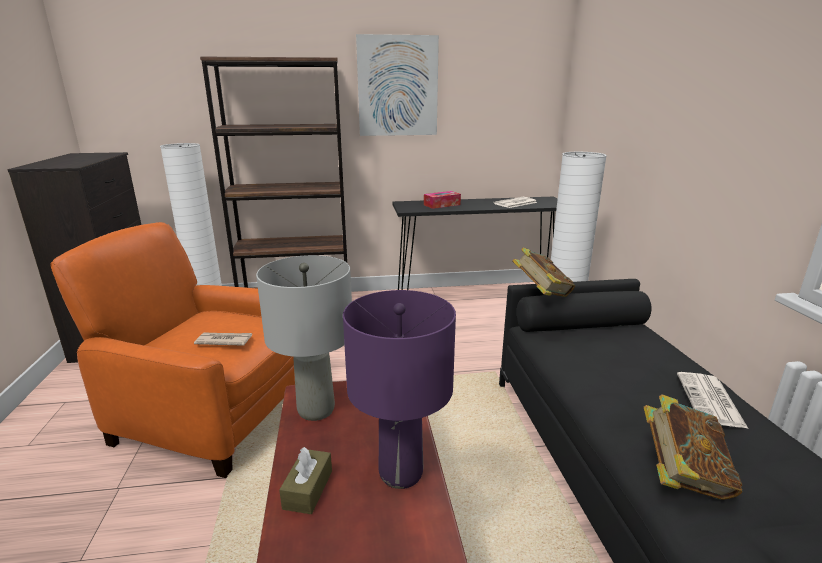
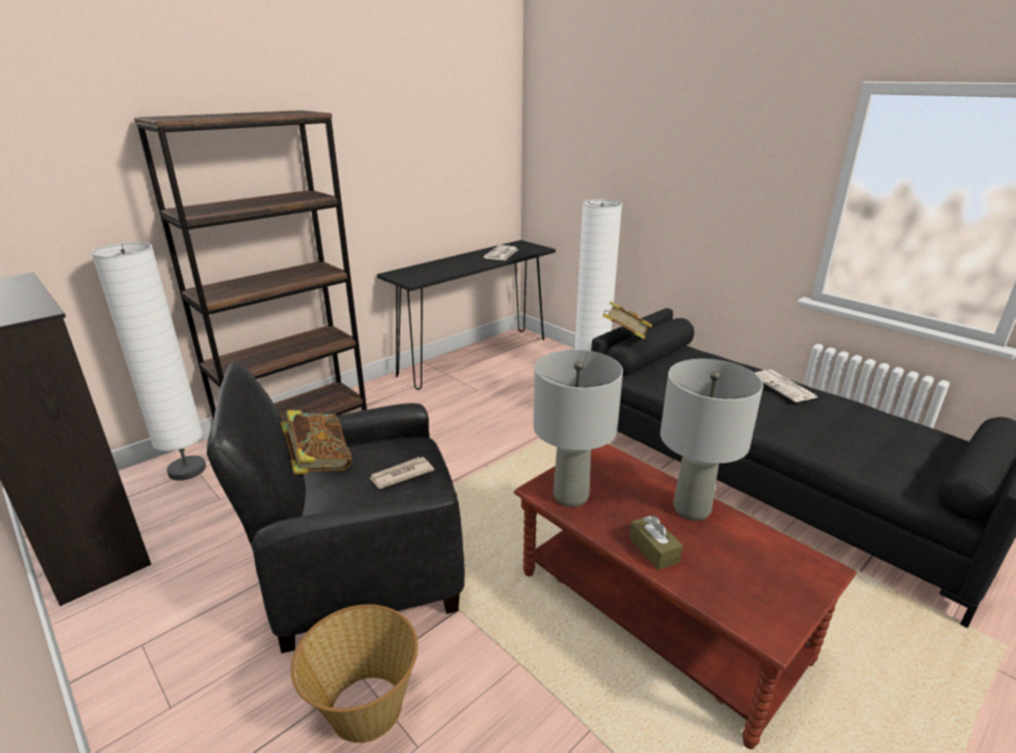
camera: 35 degrees left, 5 degrees up
orange armchair [50,222,295,478] -> black armchair [207,362,465,653]
purple table lamp [343,290,456,489] -> grey table lamp [660,359,763,521]
picture [356,34,439,136] -> none
tissue box [424,191,461,209] -> none
book [644,394,743,500] -> book moved to [281,410,352,474]
none -> basket [291,604,418,743]

